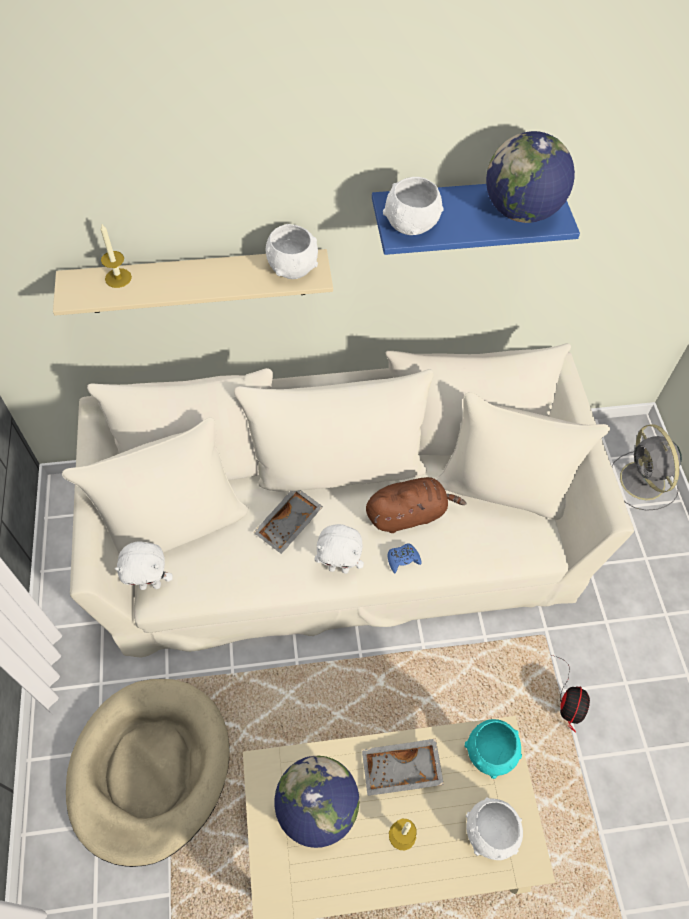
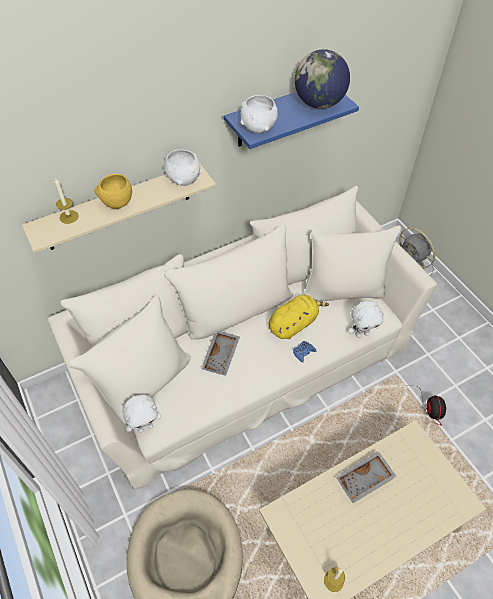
camera: 20 degrees left, 5 degrees down
globe [274,756,359,848] -> none
white plush toy [315,524,364,574] -> white plush toy moved to [348,301,385,338]
brown plush toy [366,477,466,533] -> yellow plush toy [268,294,329,339]
candle [389,819,417,850] -> candle moved to [324,567,345,592]
turquoise bowl [465,719,522,779] -> none
white bowl [466,797,523,860] -> none
none -> yellow bowl [94,174,132,209]

